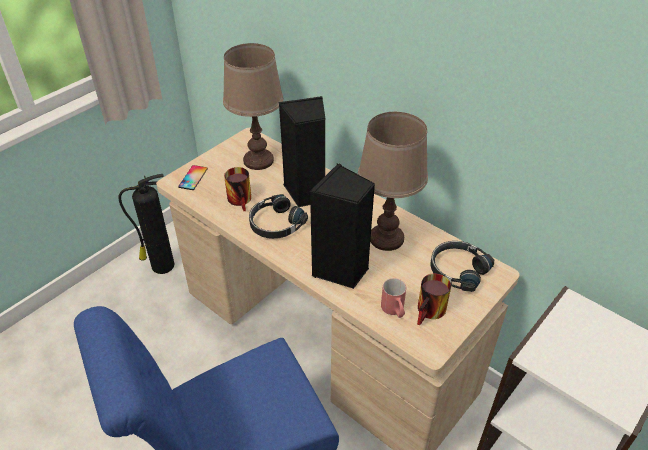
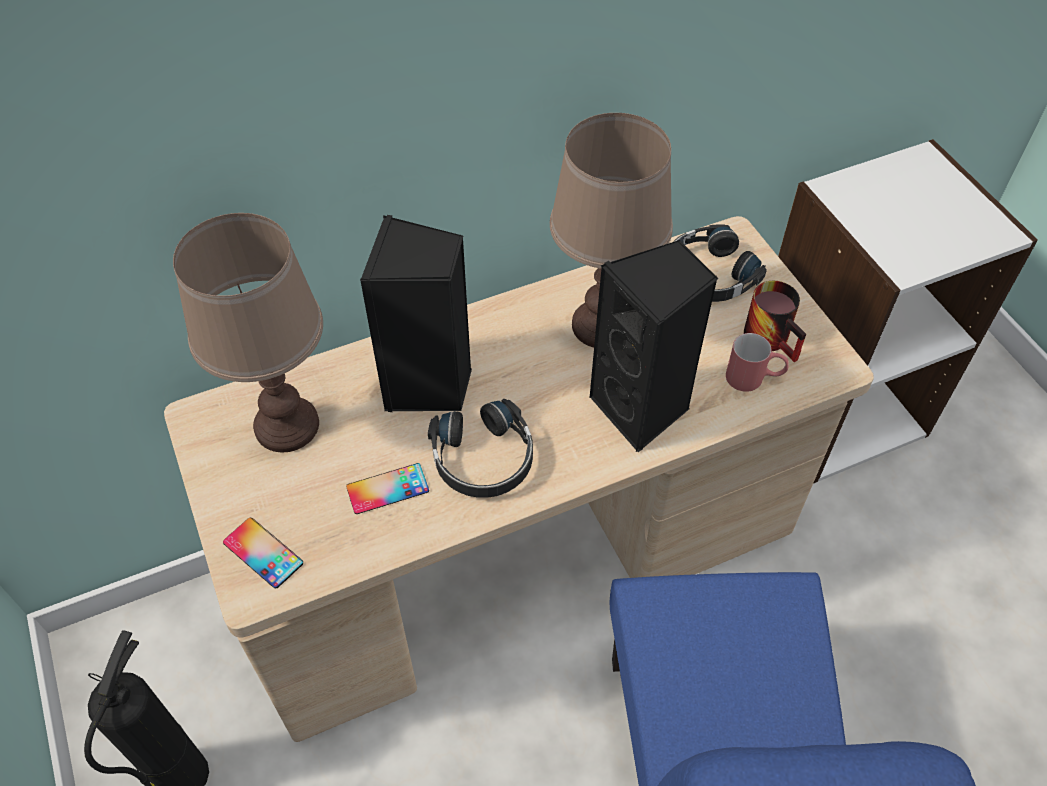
camera: 65 degrees left, 10 degrees up
mug [224,167,251,211] -> phone [346,463,429,514]

